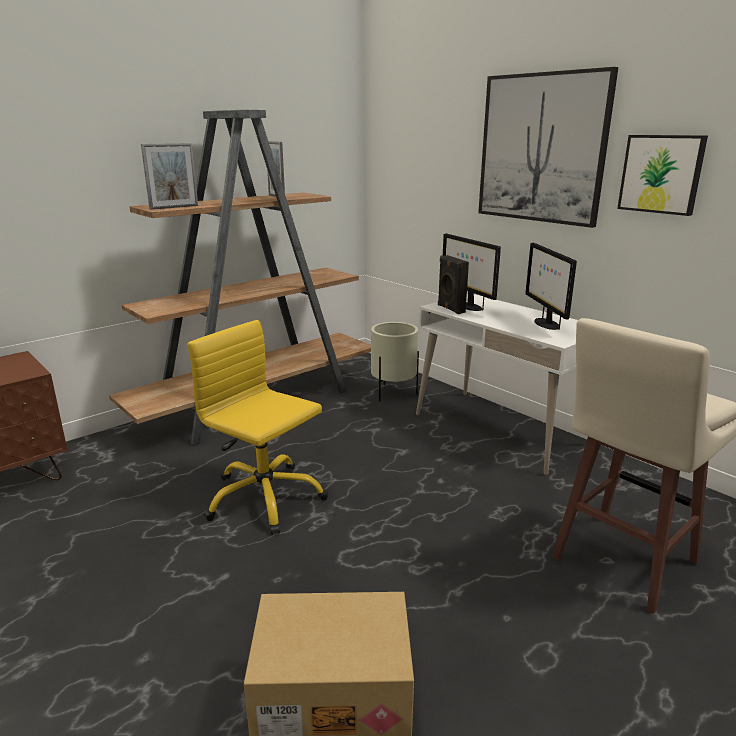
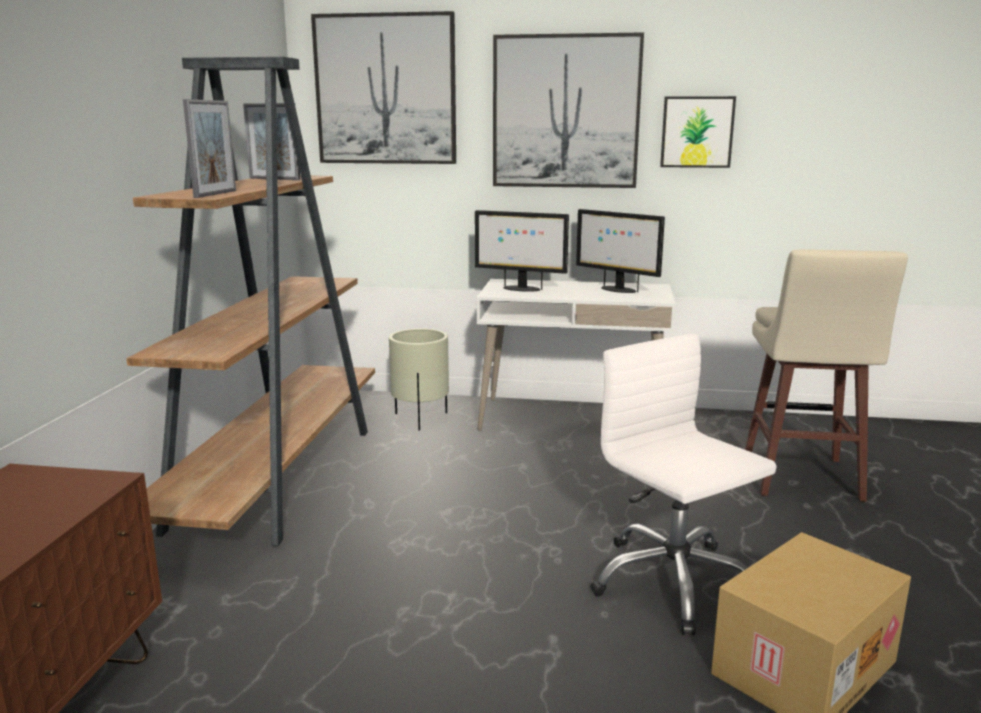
camera: 40 degrees left, 5 degrees down
yellow office chair [187,320,328,535] -> none
black speaker [438,255,469,314] -> none
none -> picture [311,11,456,164]
none -> white office chair [590,334,777,635]

